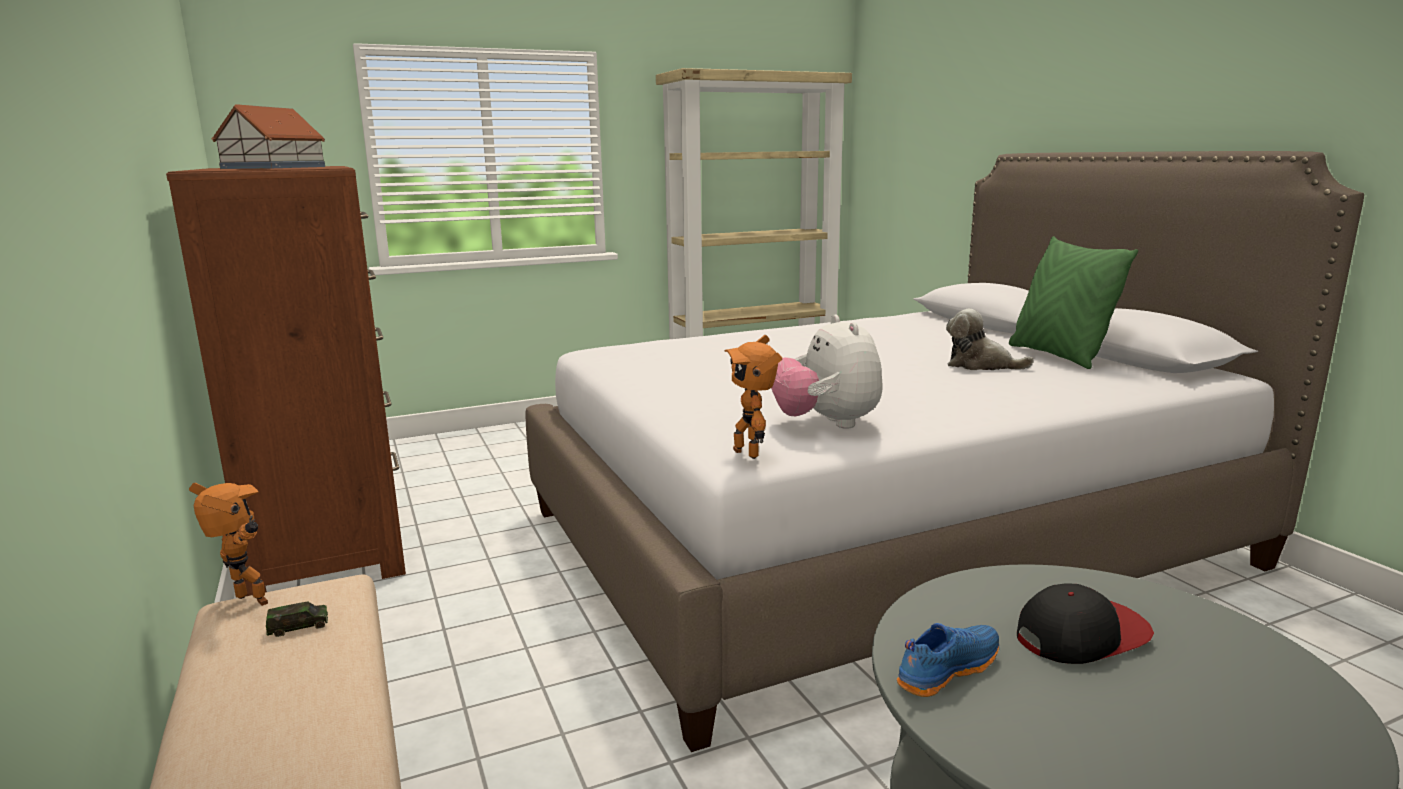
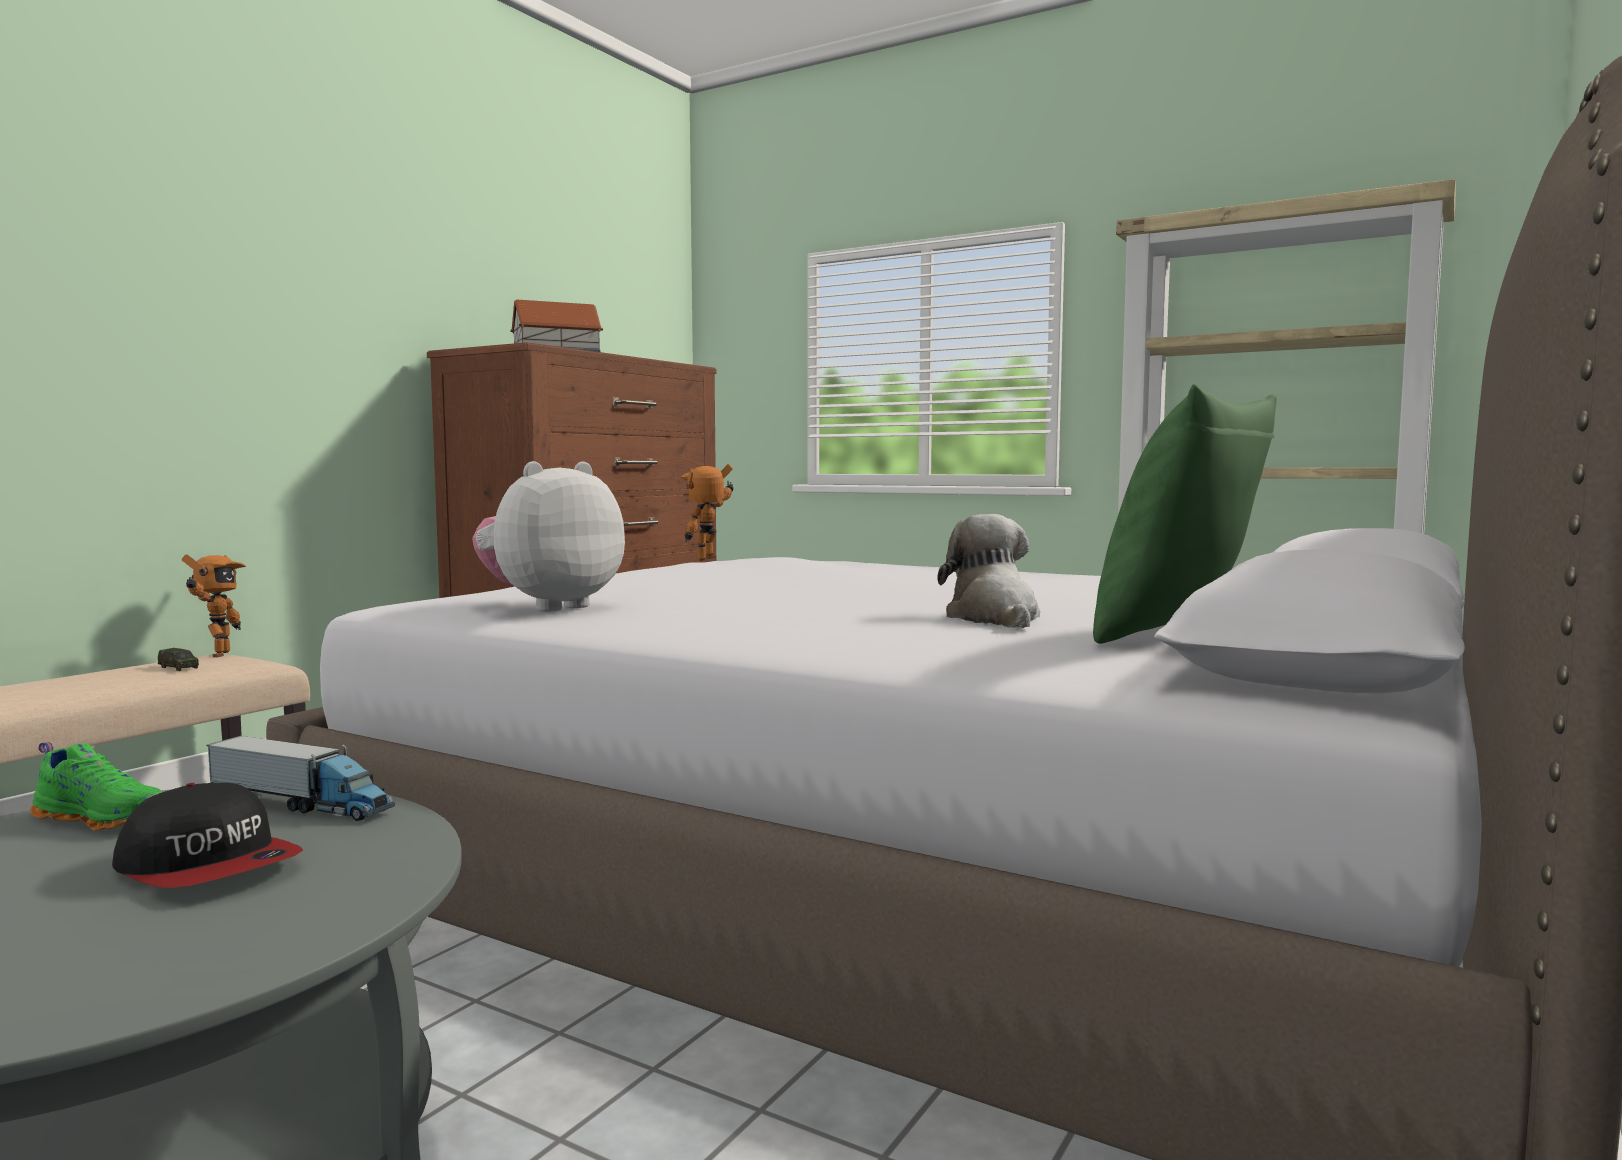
camera: 55 degrees right, 10 degrees down
toy robot [725,335,782,459] -> toy robot moved to [680,464,734,561]
blue shoe [897,623,999,697] -> green shoe [30,742,162,831]
none -> toy truck [207,736,395,821]

